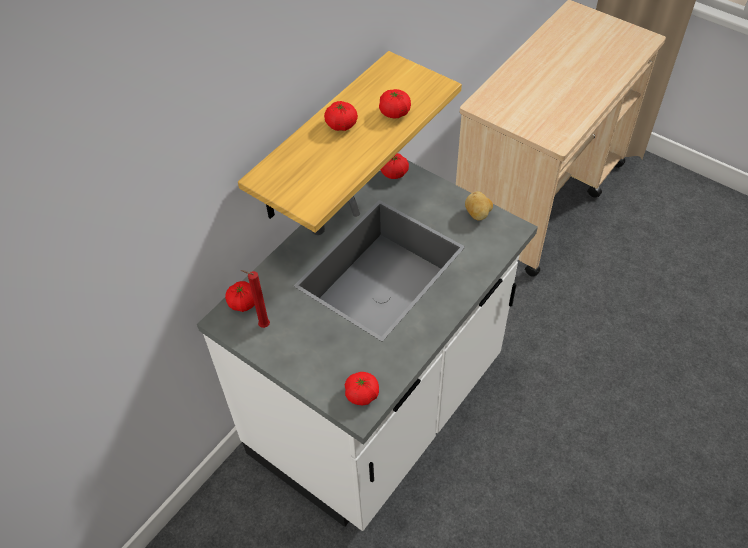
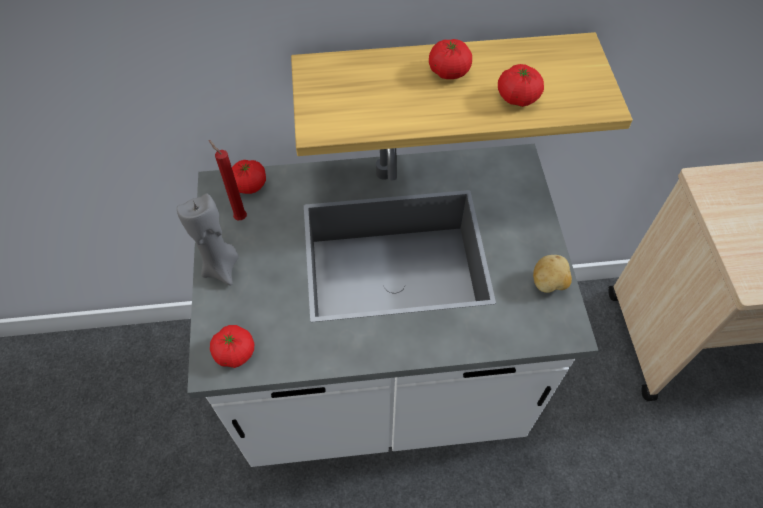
camera: 45 degrees right, 5 degrees up
tomato [381,153,409,179] -> none
none -> grey candle [177,194,239,286]

